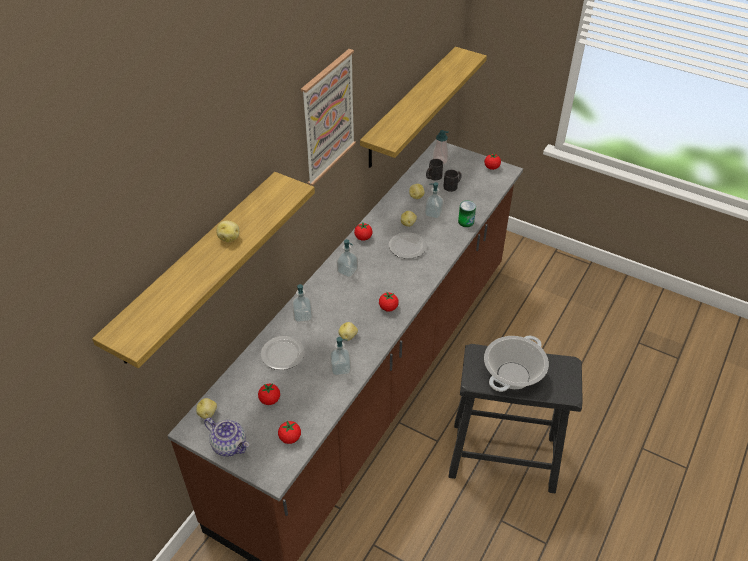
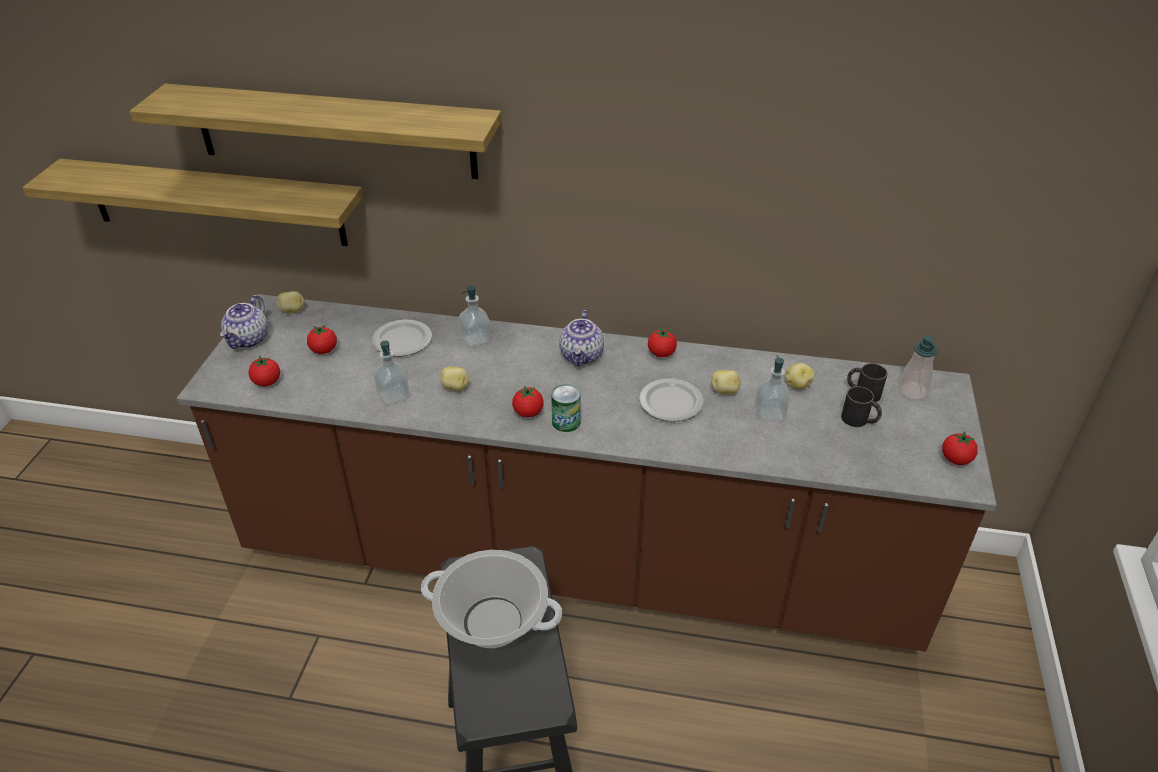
camera: 70 degrees right, 5 degrees down
potato [216,221,239,243] -> none
picture [301,49,356,186] -> none
soap dispenser [337,239,358,277] -> teapot [559,310,604,366]
shelf [360,47,487,168] -> shelf moved to [22,159,363,246]
can [458,201,476,227] -> can moved to [551,384,581,432]

